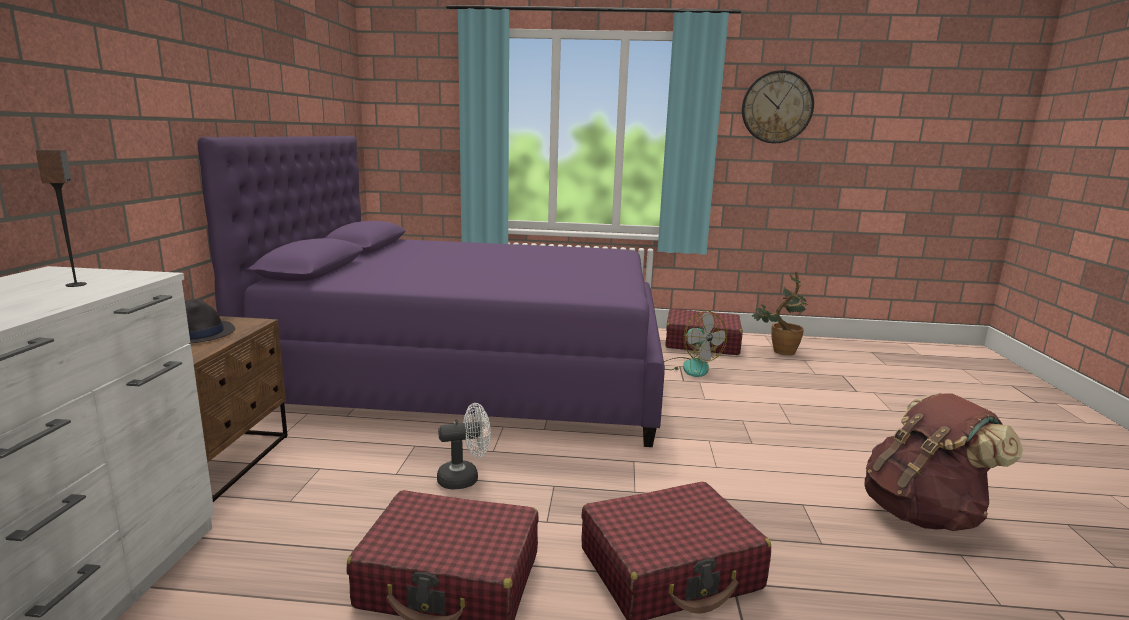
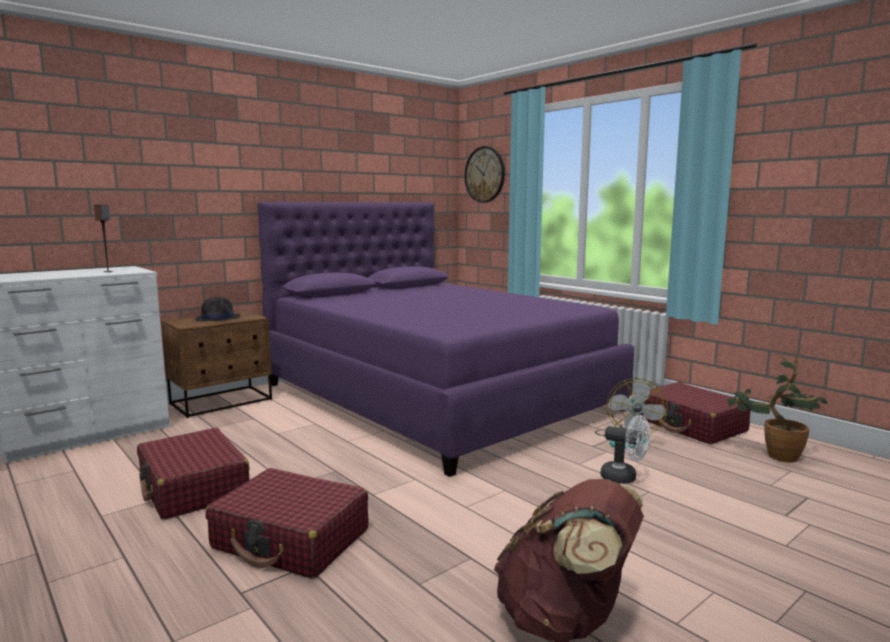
camera: 45 degrees right, 5 degrees down
white fan [437,403,491,490] -> white fan moved to [600,415,650,484]
wall clock [742,70,814,143] -> wall clock moved to [464,146,505,203]

